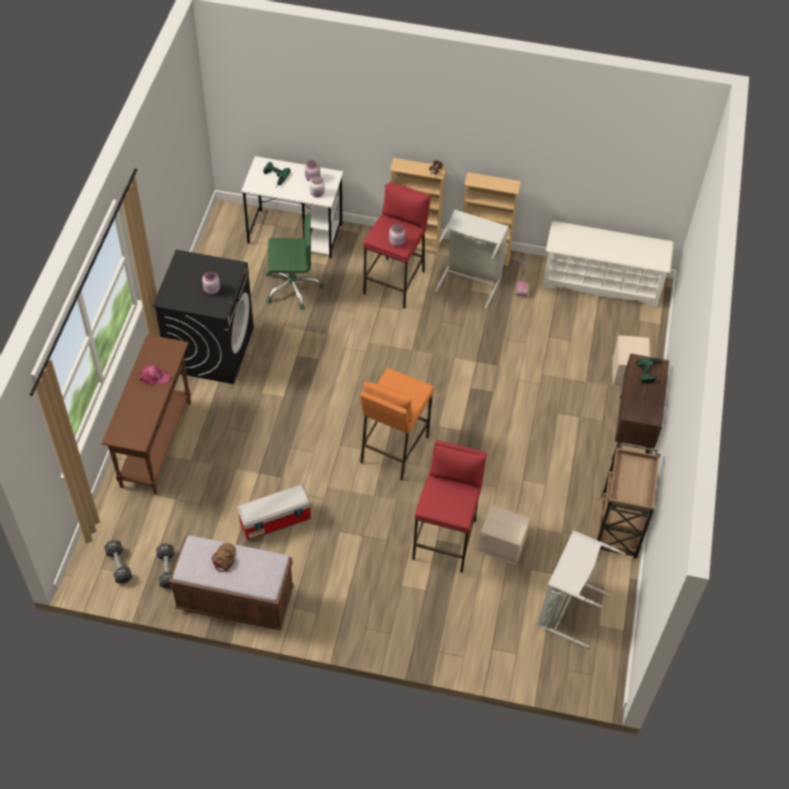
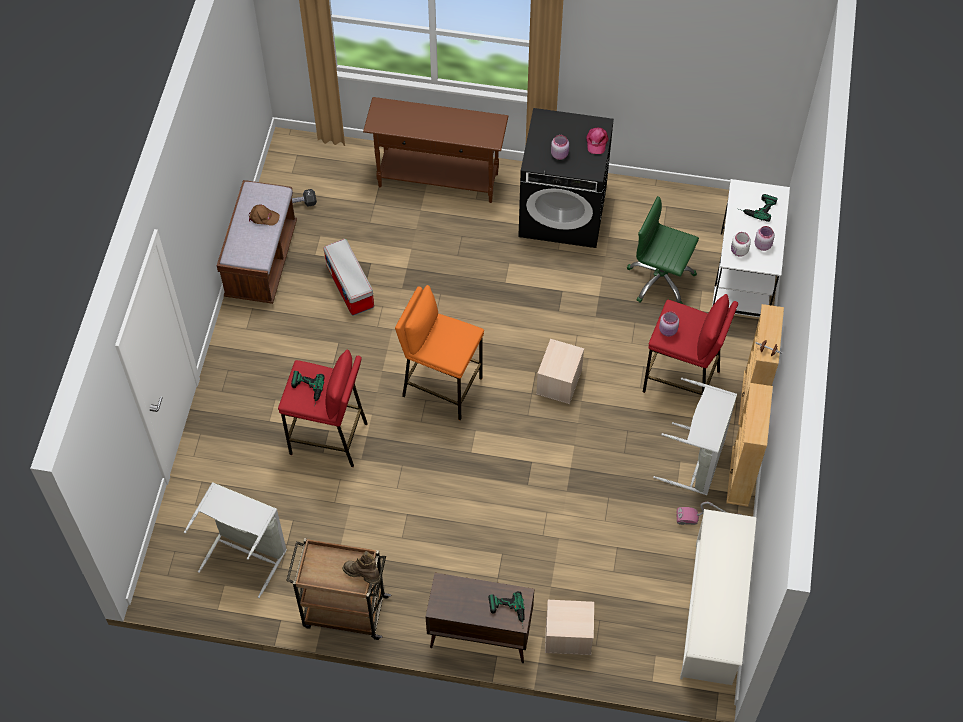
camera: 90 degrees right, 5 degrees up
black dumbbell [104,540,132,584] -> none
pink cap [140,365,170,385] -> pink cap moved to [586,127,609,154]
green office chair [266,212,324,310] -> green office chair turned 120 degrees clockwise [627,196,699,304]
beige storage box [478,505,530,565] -> beige storage box moved to [536,339,584,404]
none -> power drill [291,371,325,407]
none -> brown boot [343,551,380,584]

